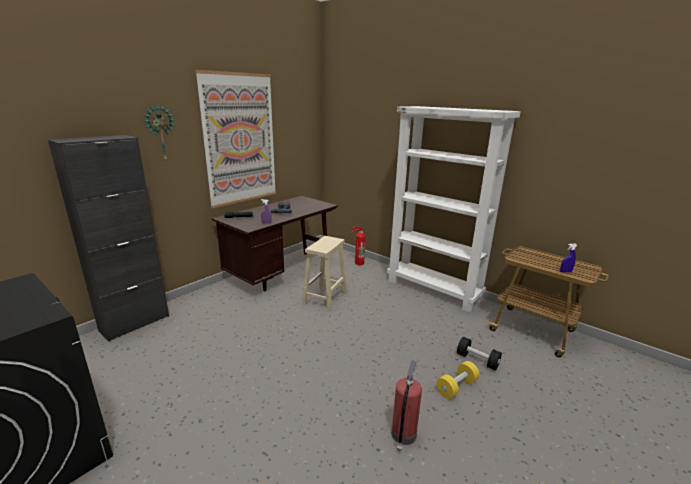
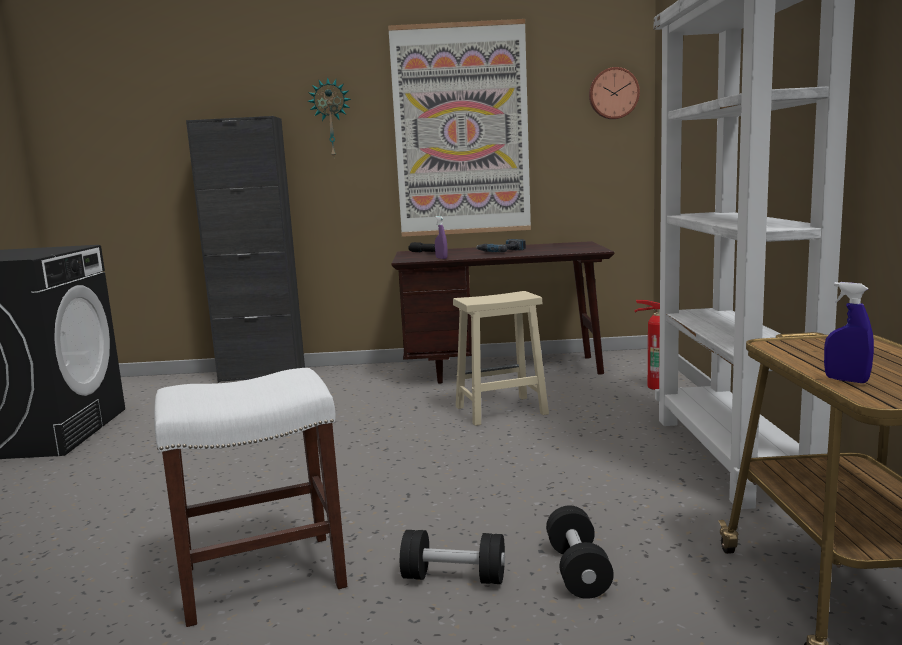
camera: 50 degrees right, 10 degrees down
fire extinguisher [391,360,422,452] -> white stool [154,368,347,627]
yellow dumbbell [436,361,479,399] -> black dumbbell [400,530,505,584]
none -> wall clock [589,67,640,119]

